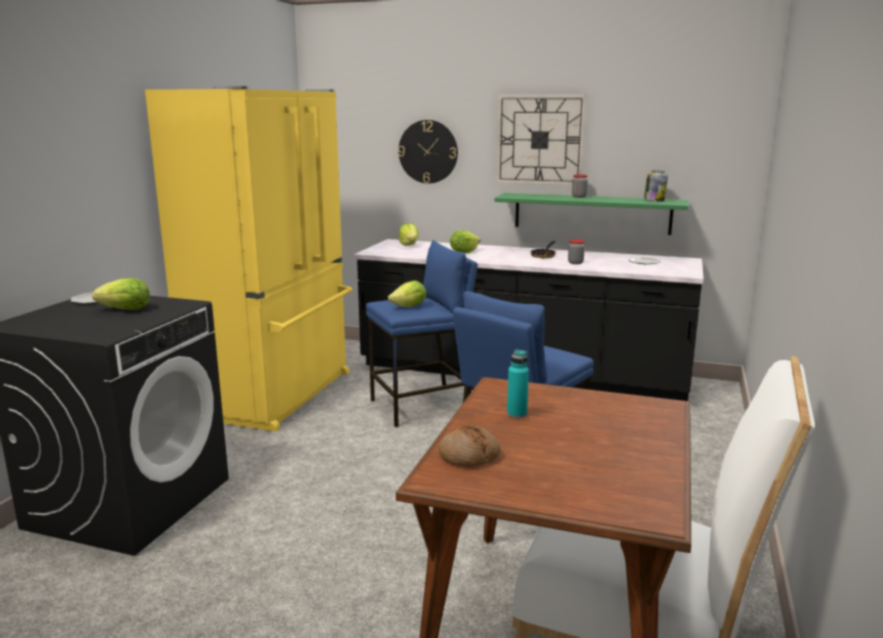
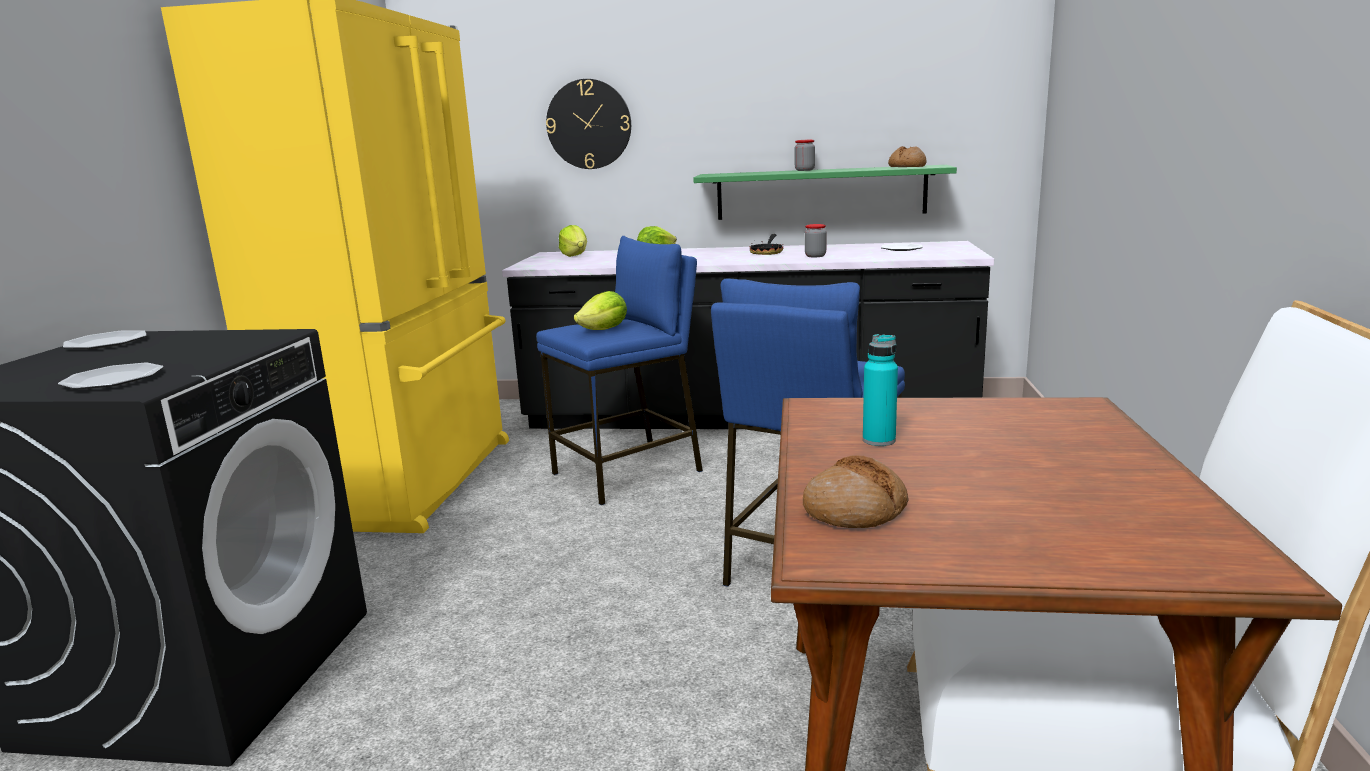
camera: 10 degrees left, 0 degrees up
lettuce [92,278,150,310] -> none
wall clock [496,95,586,185] -> none
jar [644,170,668,201] -> bread [888,146,927,167]
none -> plate [58,363,164,389]

